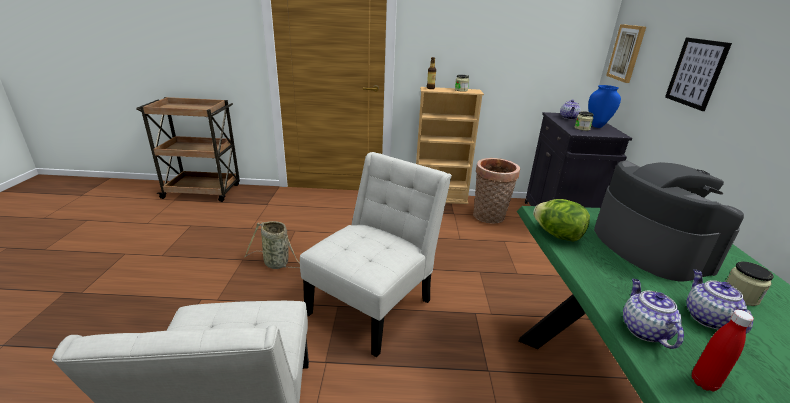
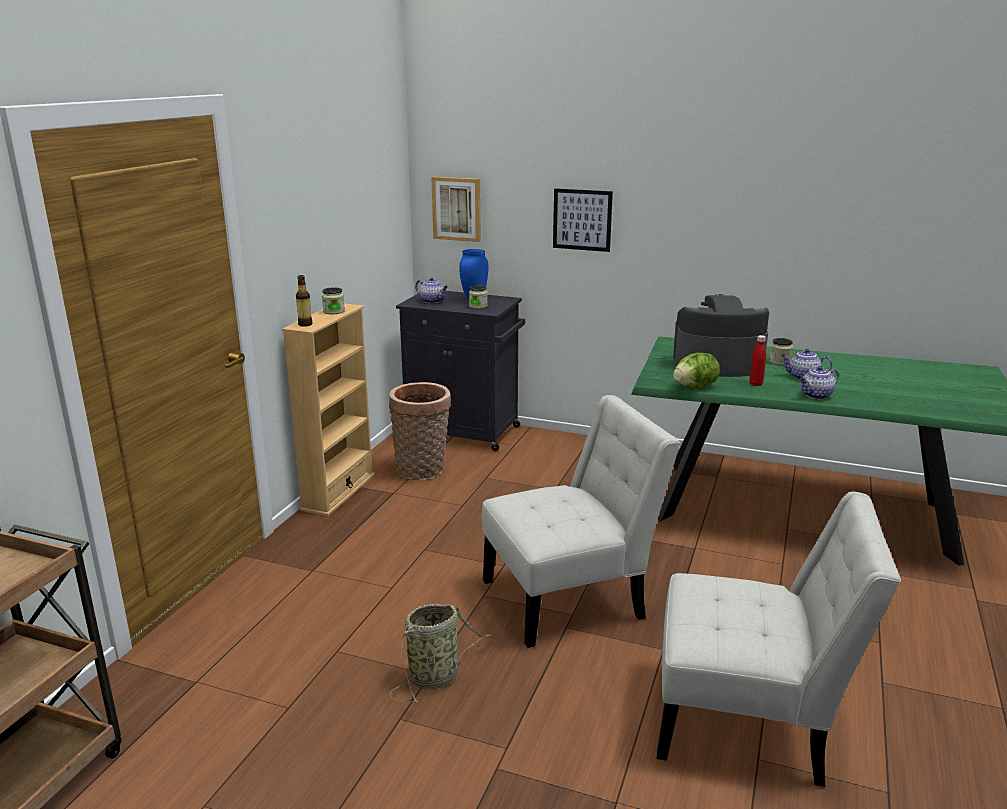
camera: 70 degrees left, 5 degrees down
white chair [300,152,452,357] -> white chair turned 105 degrees clockwise [482,395,680,648]
teapot [623,279,684,349] -> teapot turned 45 degrees counterclockwise [799,366,839,399]
red bottle [692,310,754,391] -> red bottle moved to [749,335,766,386]

